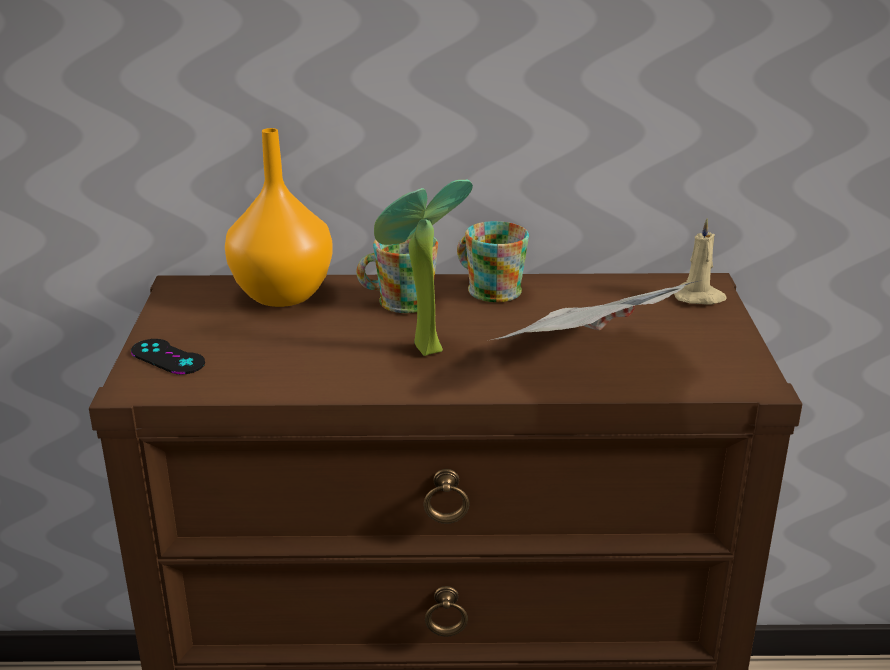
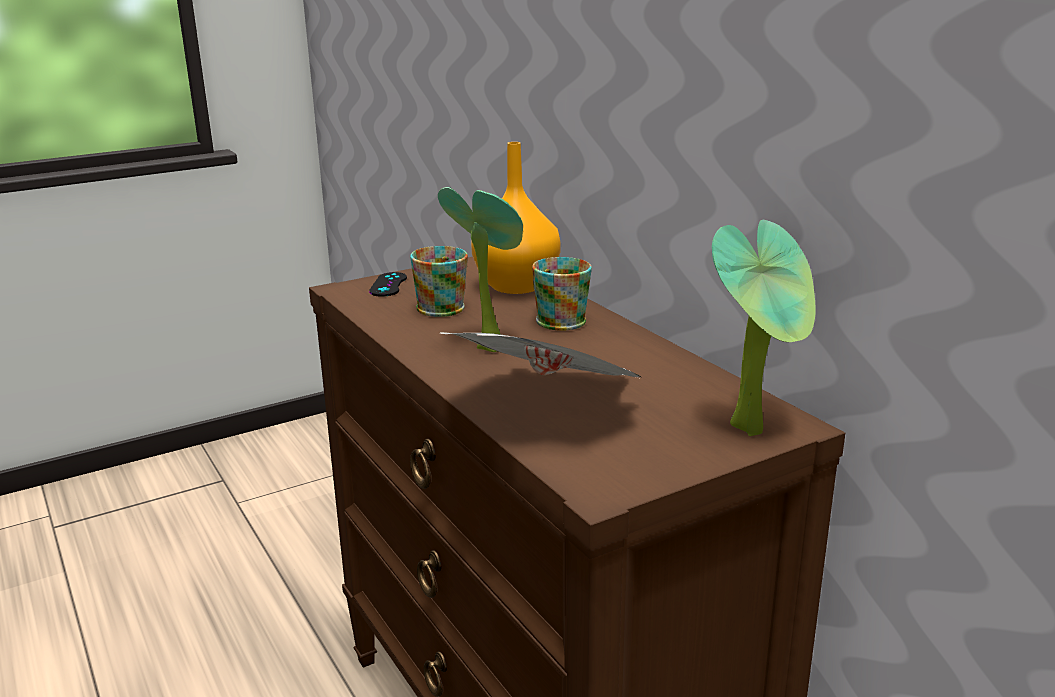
camera: 60 degrees right, 5 degrees down
mug [457,221,529,302] -> mug moved to [410,246,468,317]
beige candle [674,218,727,305] -> potted plant [712,220,816,436]

